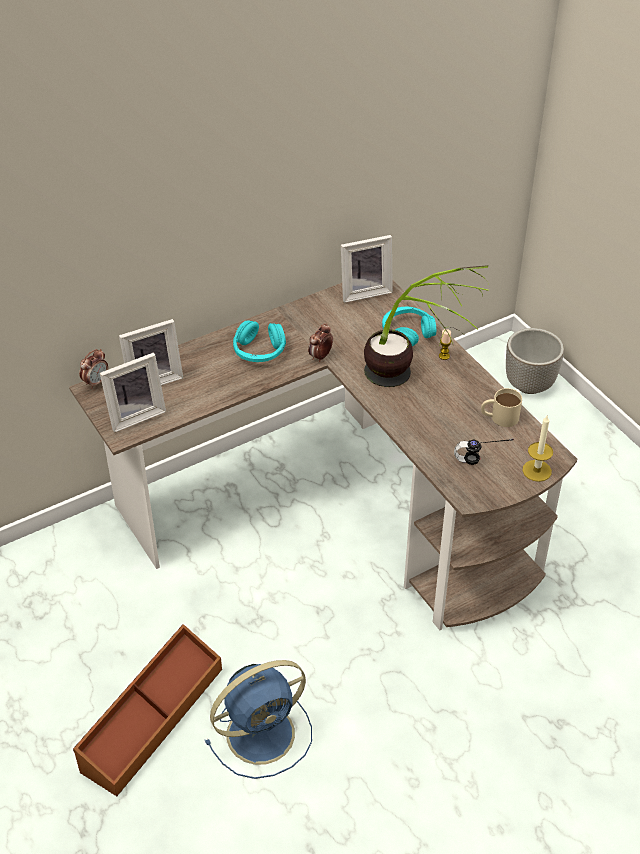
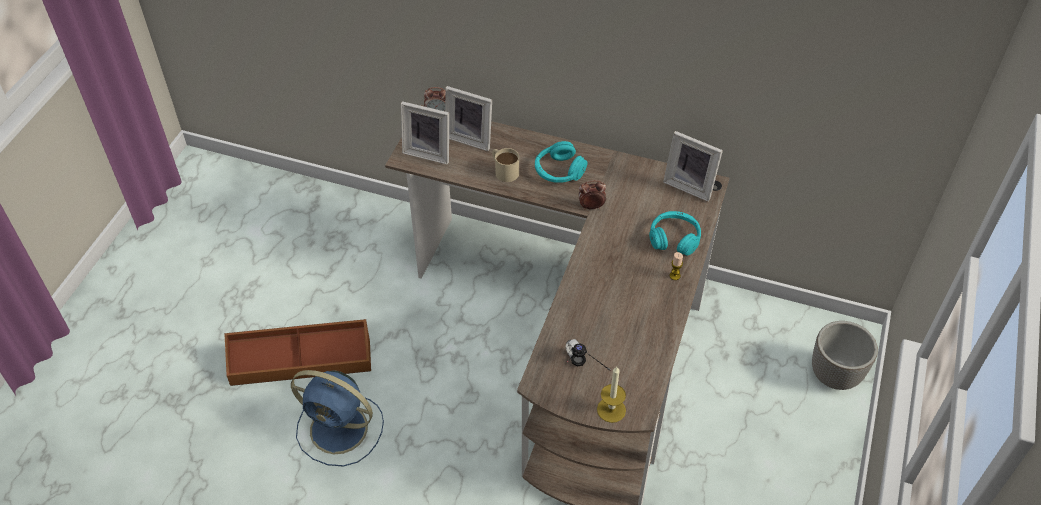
camera: 50 degrees right, 5 degrees up
potted plant [364,265,489,387] -> none
beige mug [481,388,522,427] -> beige mug moved to [492,148,519,182]

